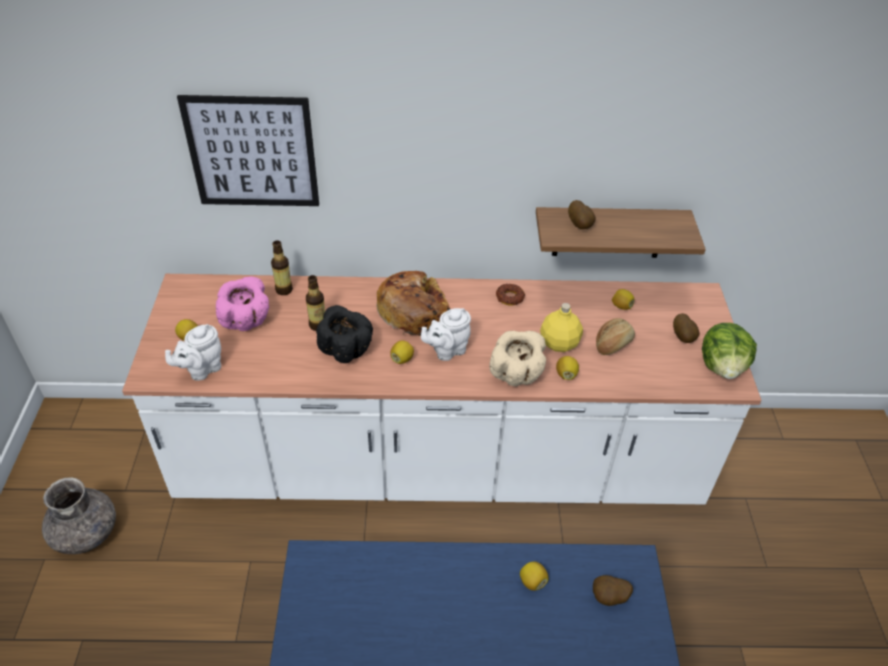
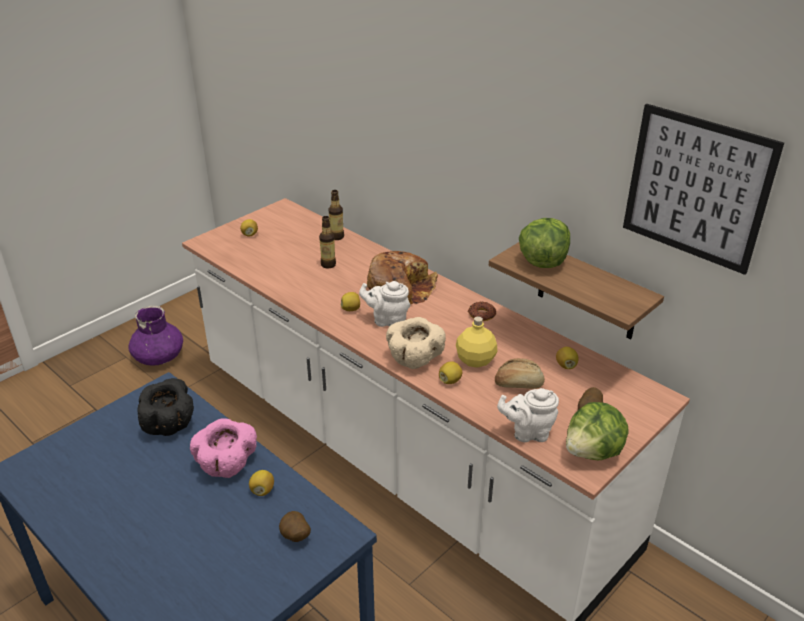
camera: 45 degrees right, 10 degrees down
grey vase [42,477,116,554] -> purple vase [128,306,183,366]
white teapot [165,324,221,381] -> white teapot moved to [497,388,559,442]
picture [177,95,319,206] -> picture moved to [623,104,784,275]
pink bowl [216,276,269,331] -> pink bowl moved to [190,418,257,478]
black bowl [316,305,373,363] -> black bowl moved to [137,378,194,436]
potato [568,200,596,229] -> lettuce [519,218,570,268]

